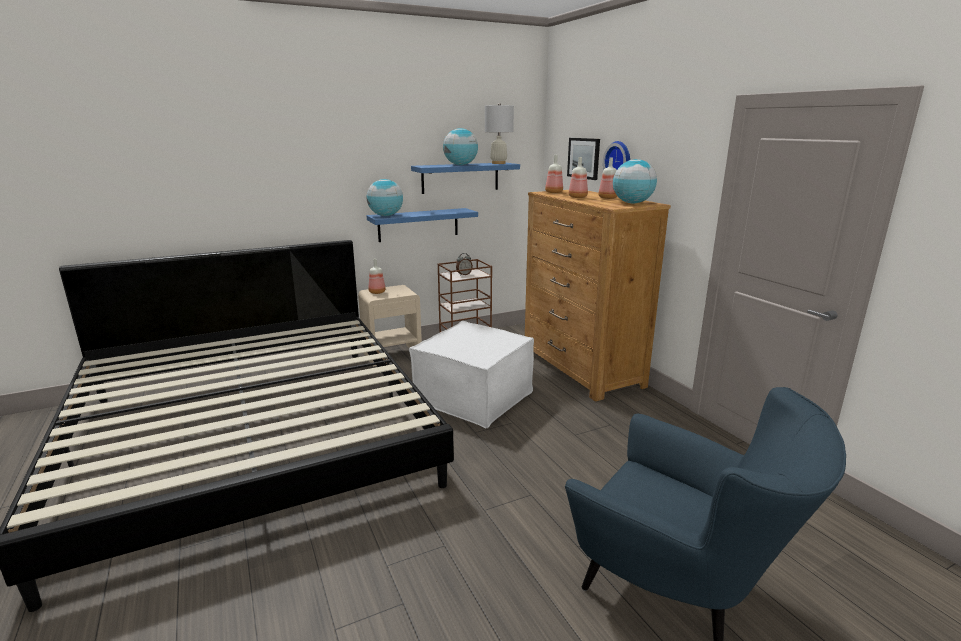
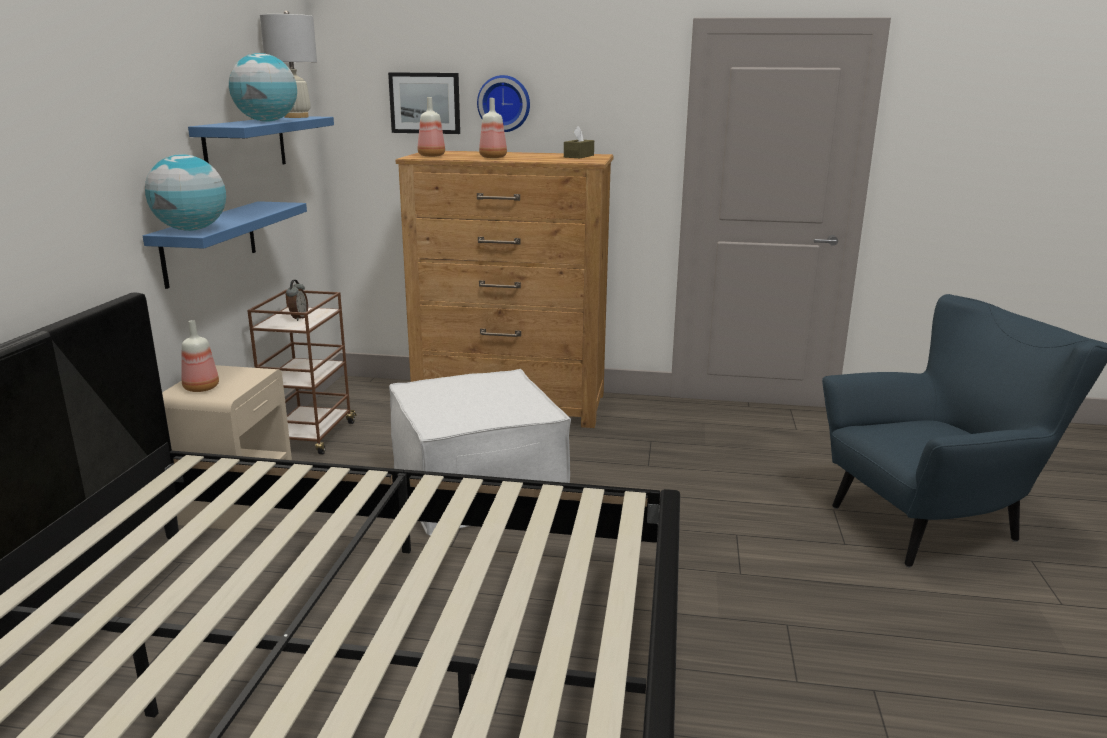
camera: 55 degrees left, 0 degrees up
bottle [599,157,617,199] -> none
globe [613,159,657,203] -> brown tissue box [564,126,594,158]

